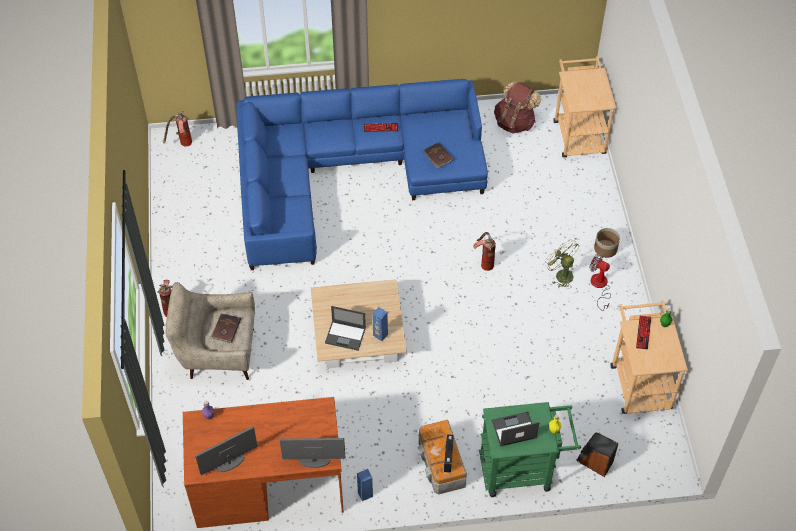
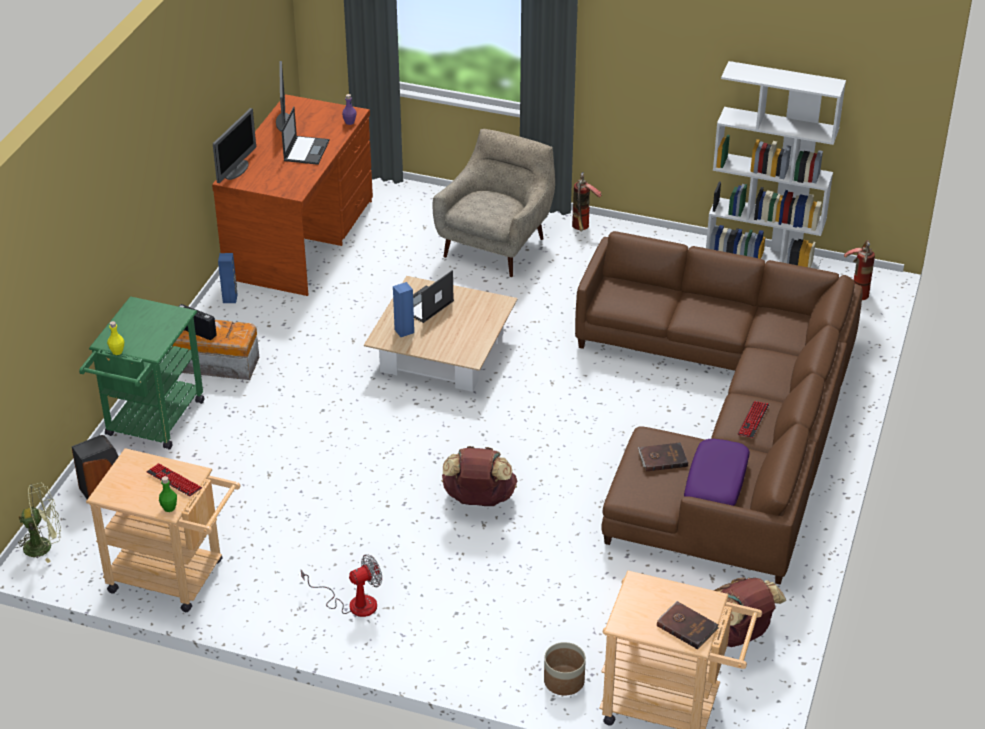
camera: 115 degrees right, 15 degrees down
brown book [210,313,241,343] -> brown book moved to [657,601,719,649]
blue sofa [237,79,488,270] -> brown sofa [575,231,863,585]
fire extinguisher [473,232,496,271] -> brown backpack [442,446,517,506]
laptop [491,412,540,447] -> laptop moved to [281,107,329,165]
green fan [544,239,579,288] -> green fan moved to [16,483,61,563]
planter [594,228,620,258] -> planter moved to [544,642,586,696]
none -> purple pillow [684,439,750,506]
none -> white bookcase [706,61,846,269]

